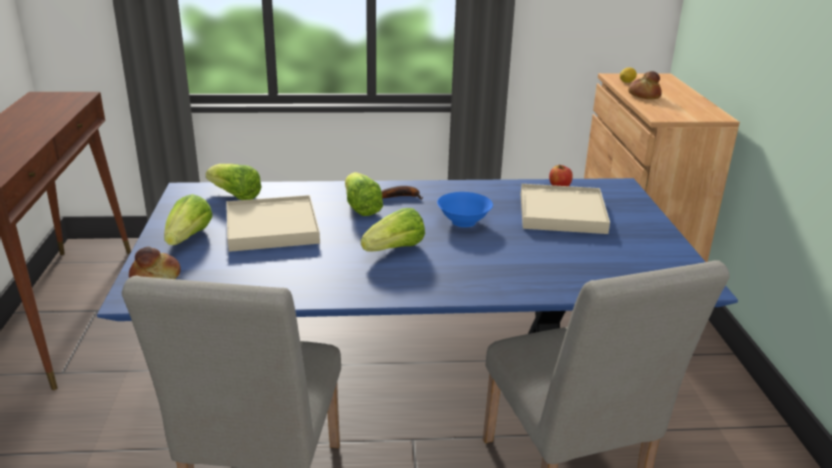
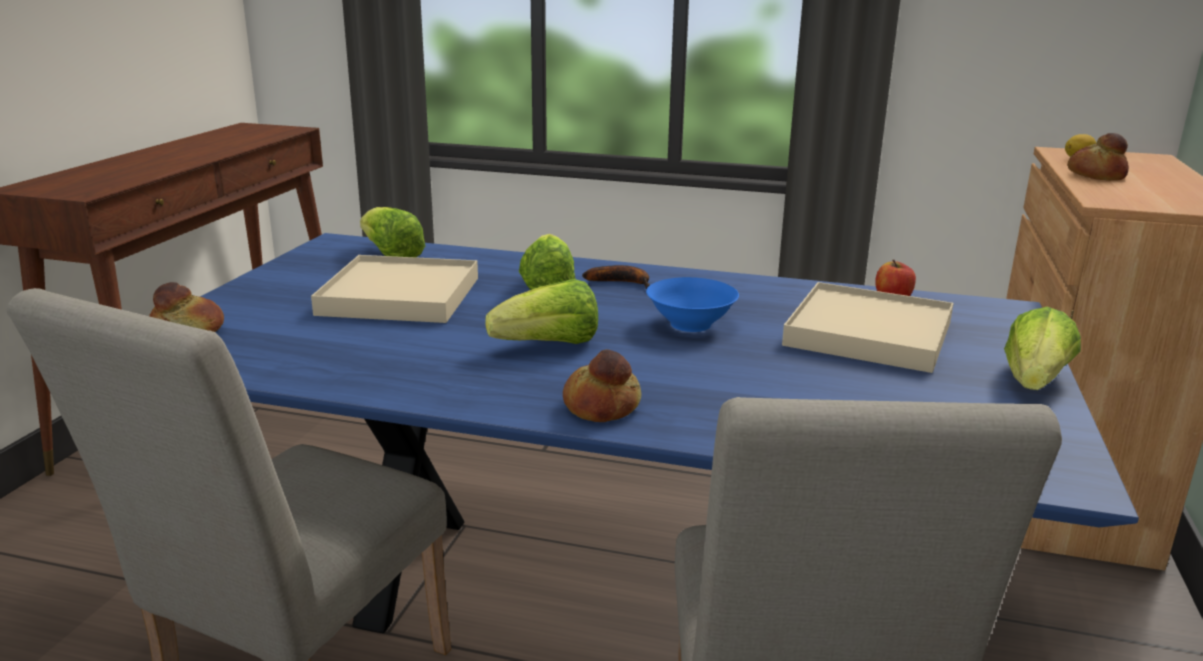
camera: 20 degrees right, 5 degrees down
lettuce [164,194,212,245] -> lettuce moved to [1004,307,1081,390]
none -> bread [563,349,641,422]

